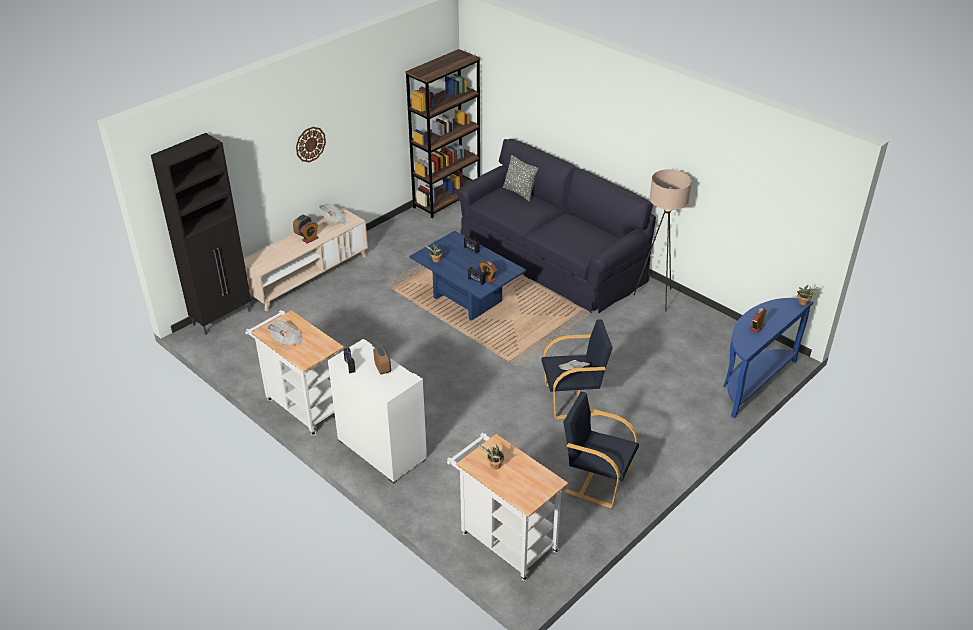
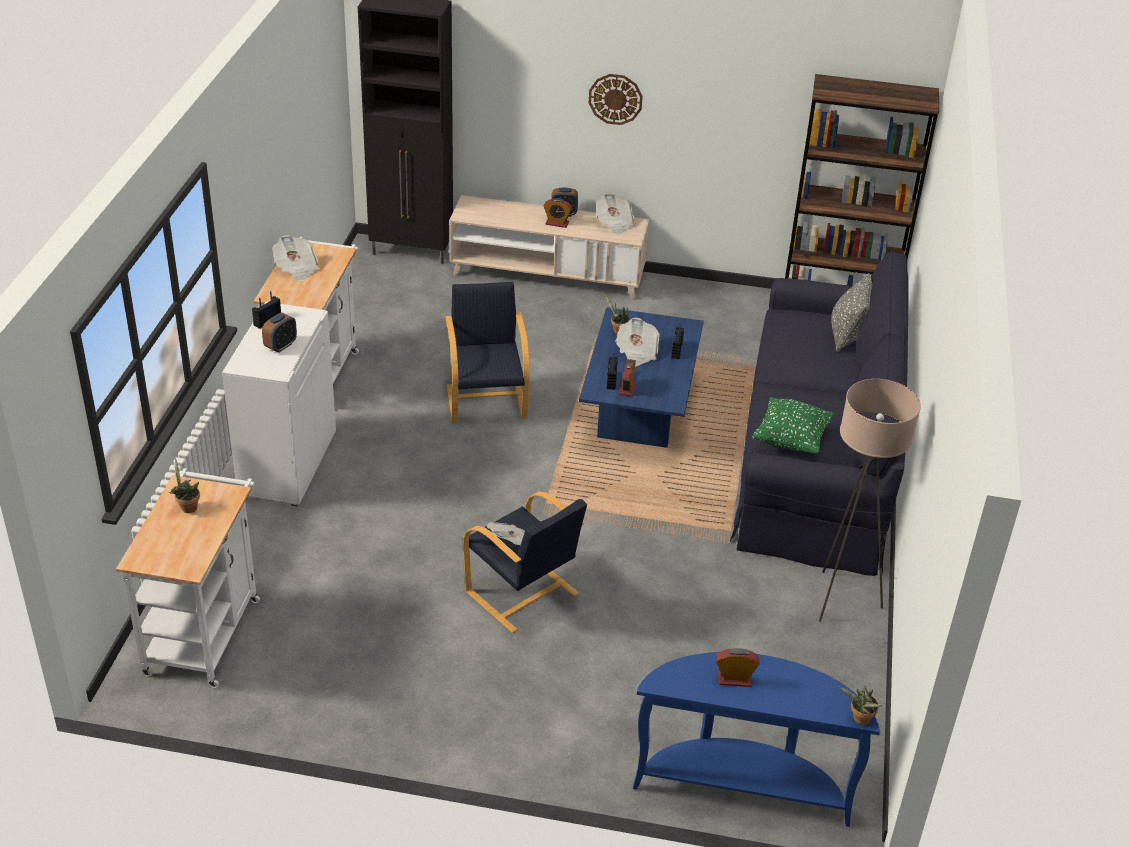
camera: 55 degrees right, 0 degrees up
black armchair [563,392,639,508] -> black armchair moved to [446,282,530,423]
none -> newspaper [616,318,660,366]
none -> green pillow [752,397,834,454]

